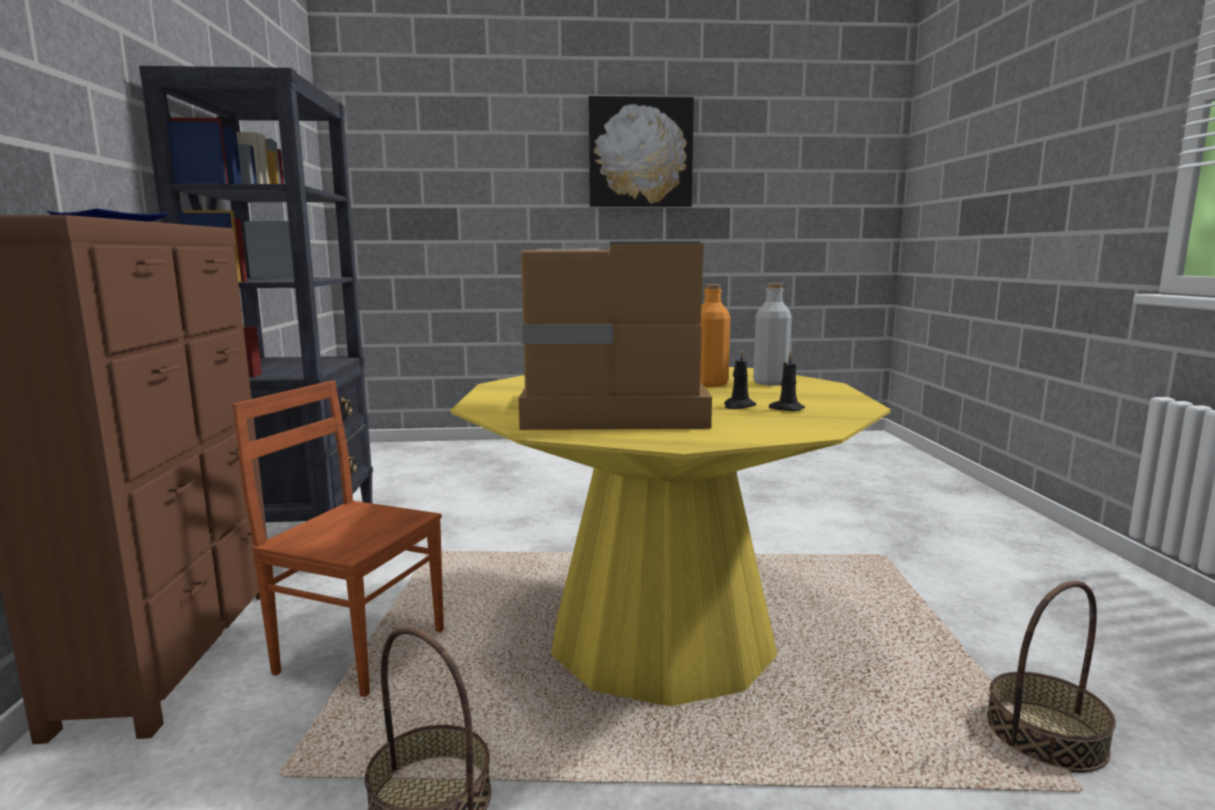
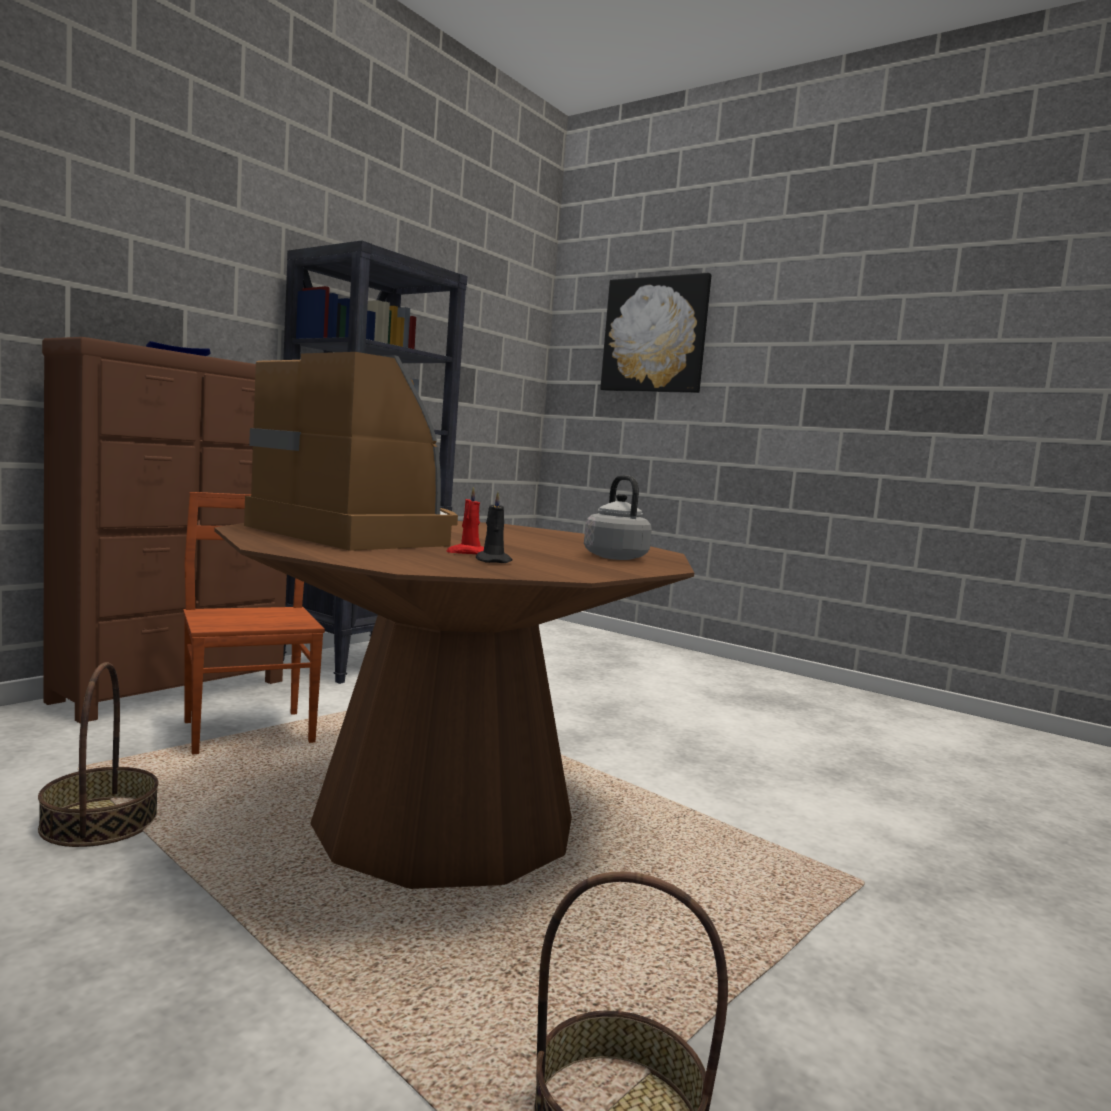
camera: 40 degrees right, 5 degrees down
yellow dining table [451,367,891,706] -> brown dining table [214,521,694,889]
picture [589,96,694,207] -> picture moved to [600,273,711,393]
orange bottle [700,284,730,387] -> none
black candle [724,349,756,409] -> red candle [447,487,484,554]
grey bottle [753,283,792,386] -> grey kettle [584,475,652,560]

